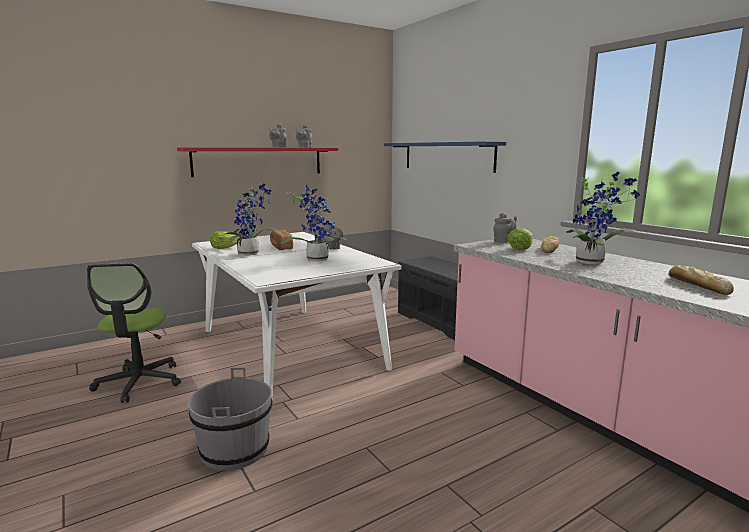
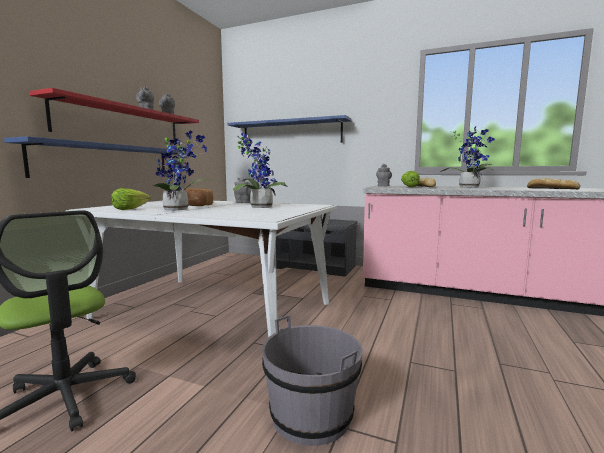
camera: 35 degrees left, 5 degrees down
none -> blue shelf [4,136,179,178]

